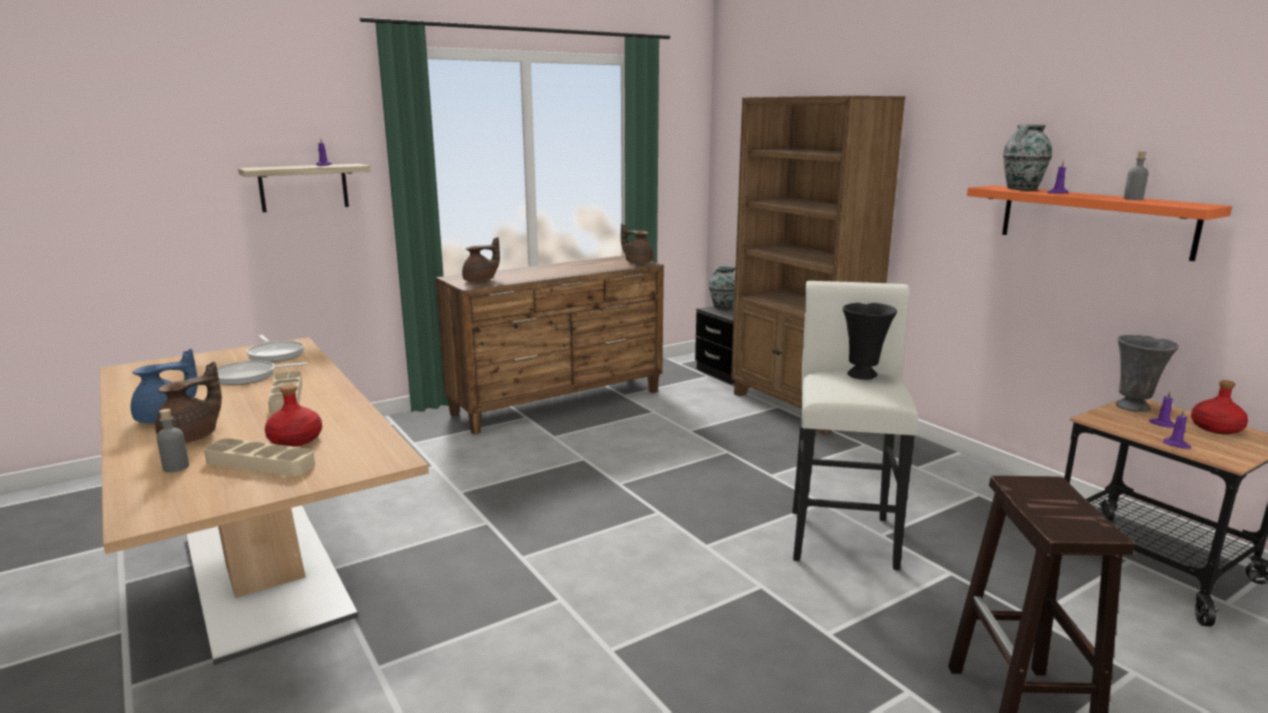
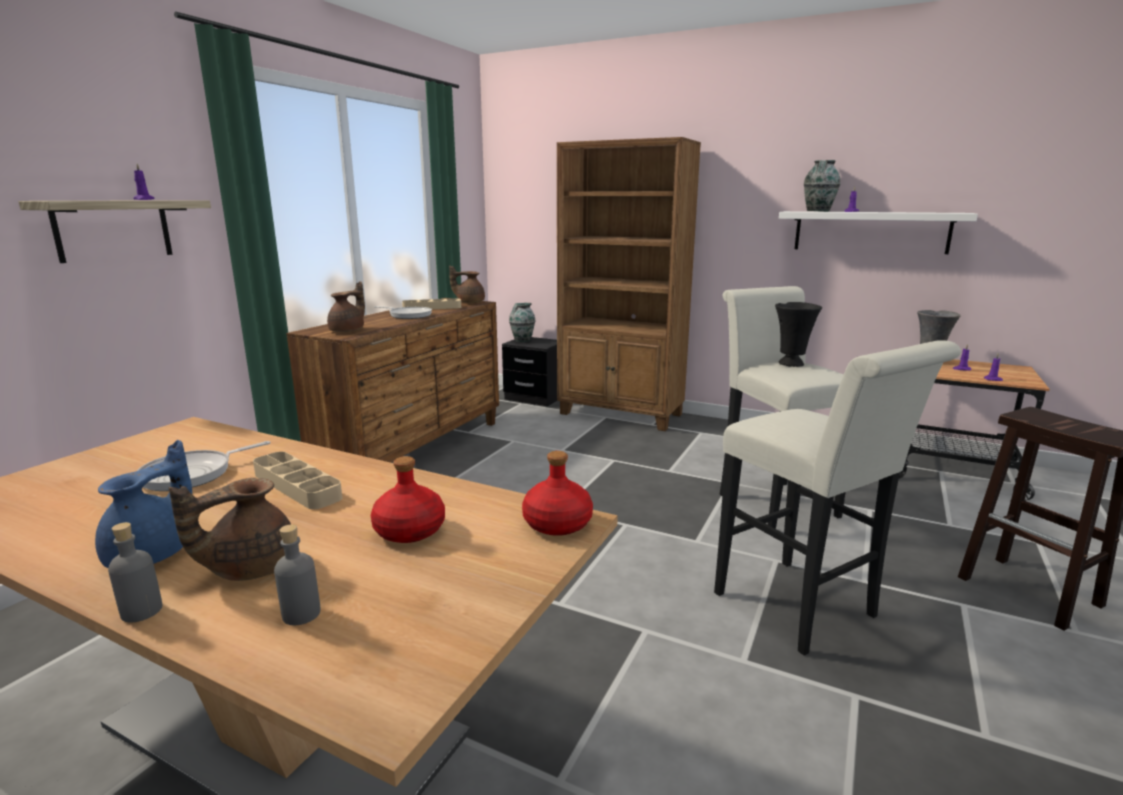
camera: 30 degrees left, 0 degrees up
brown teapot [155,361,222,443] -> brown teapot turned 135 degrees counterclockwise [169,478,291,581]
beige tray [204,438,315,476] -> beige tray moved to [402,298,461,309]
frying pan [246,335,304,362] -> frying pan moved to [374,306,432,319]
orange shelf [967,185,1232,261] -> white shelf [779,211,978,254]
grey bottle [1123,151,1149,200] -> grey bottle moved to [108,522,163,622]
red bottle [1191,380,1248,434] -> red bottle moved to [522,451,593,536]
none -> white stool [714,340,961,656]

